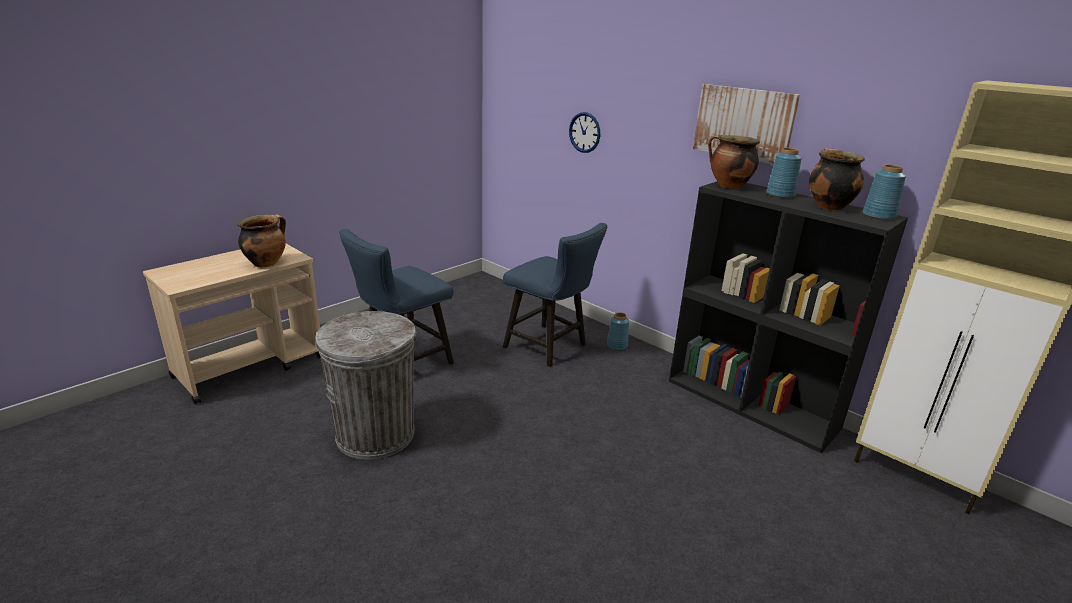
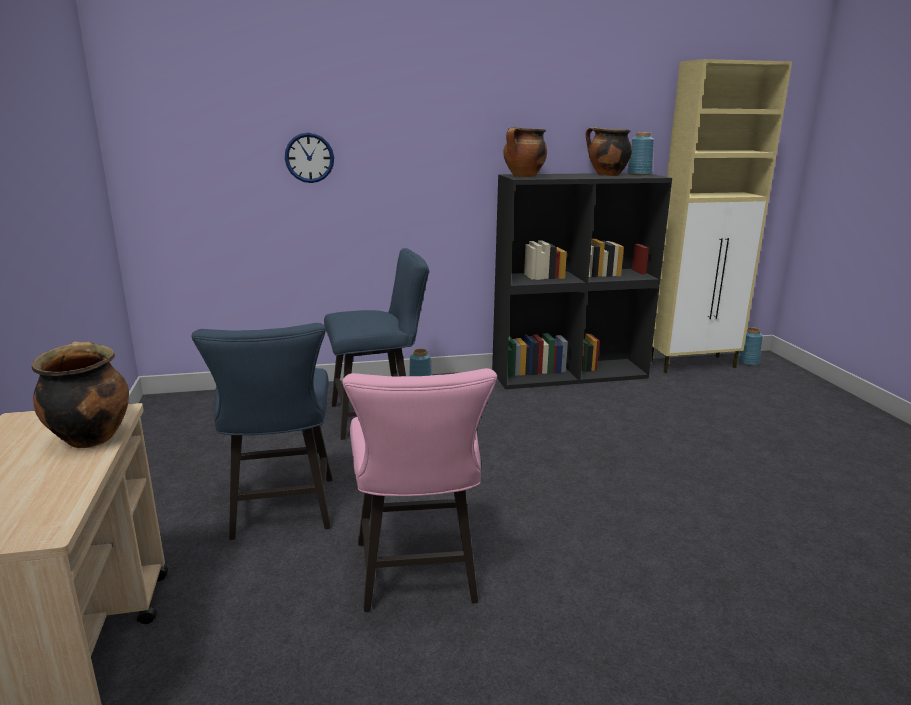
camera: 55 degrees left, 5 degrees down
grey trash can [315,311,416,460] -> pink chair [342,368,497,612]
picture [693,84,800,164] -> none
blue vase [766,148,802,198] -> blue vase moved to [737,327,763,366]

